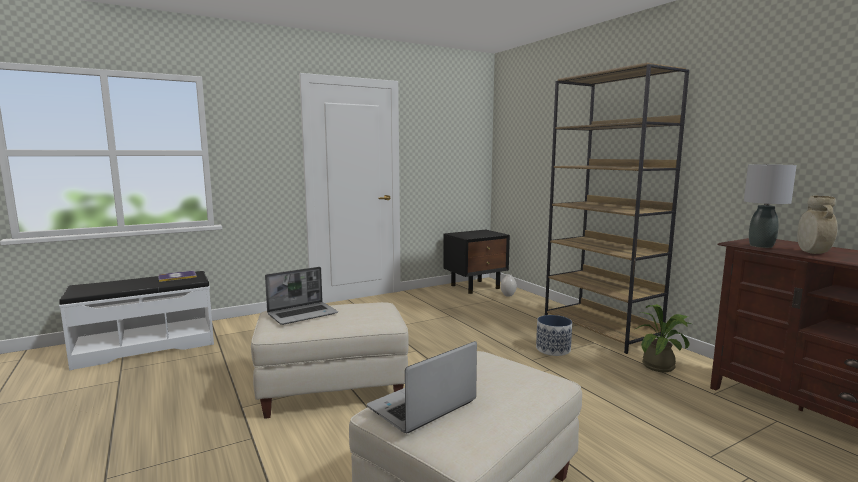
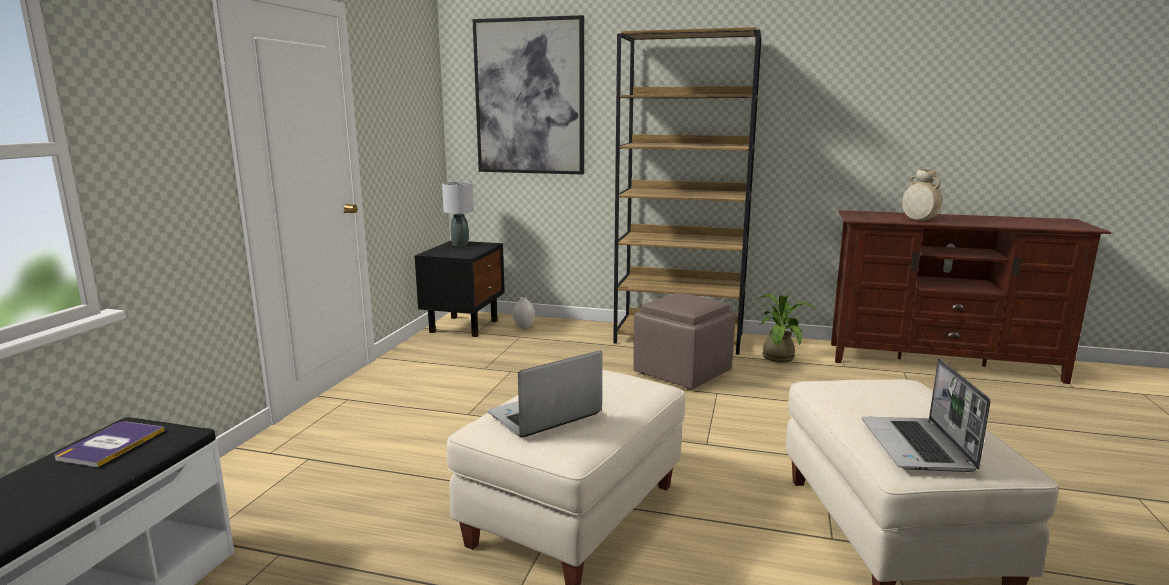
camera: 45 degrees left, 5 degrees up
laptop [265,267,338,325] -> laptop turned 135 degrees counterclockwise [487,350,602,437]
planter [536,315,572,356] -> brown ottoman [633,292,736,389]
grey table lamp [744,164,797,248] -> grey table lamp moved to [442,182,474,246]
none -> picture [473,15,584,174]

